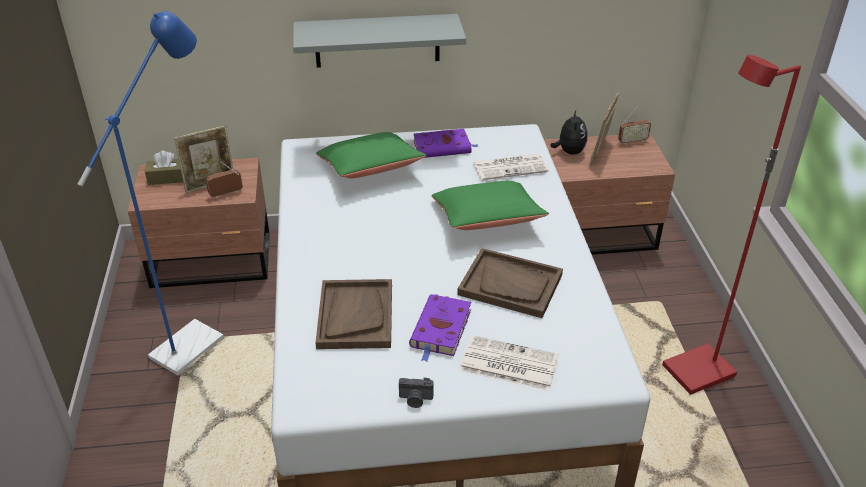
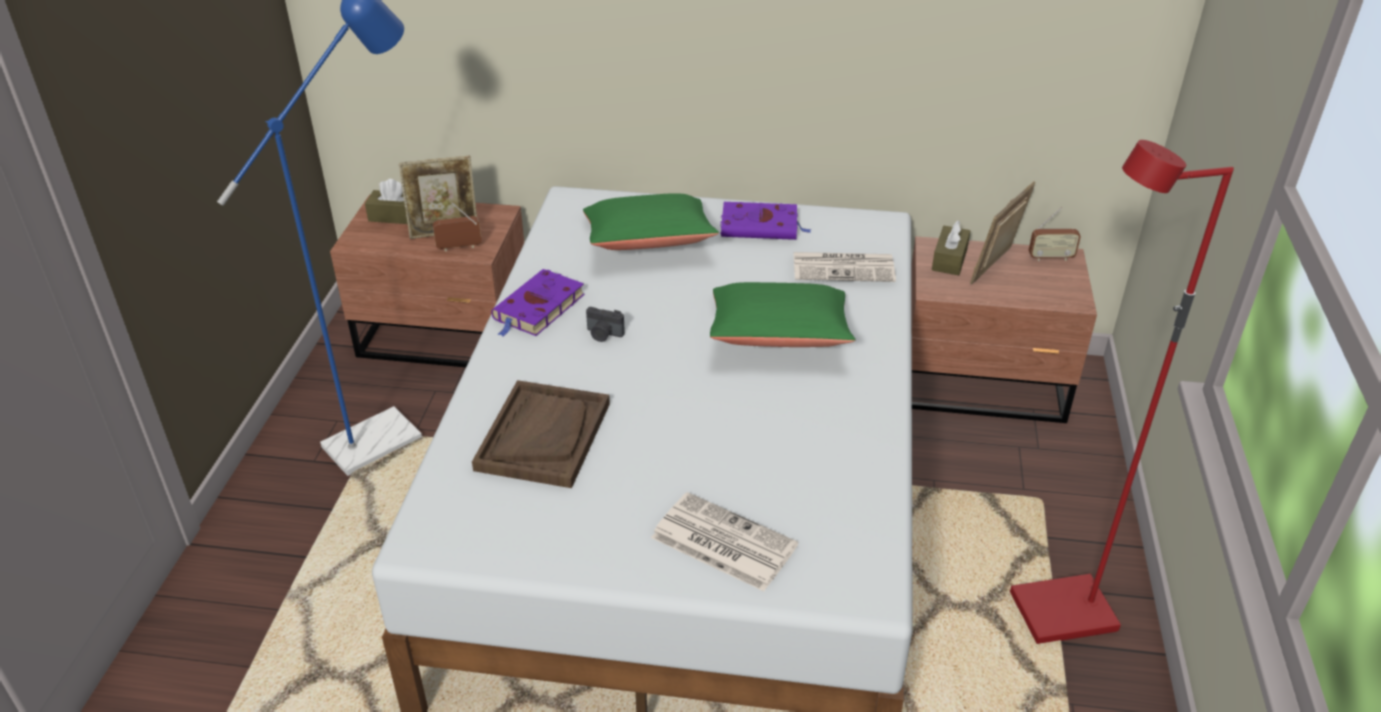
camera: 15 degrees right, 0 degrees up
grey shelf [293,14,466,68] -> none
camera [399,378,433,408] -> camera moved to [586,307,625,342]
purple book [409,294,471,362] -> purple book moved to [491,269,585,337]
brown tray [457,248,563,318] -> none
plush toy [550,109,588,155] -> brown tissue box [932,221,970,275]

